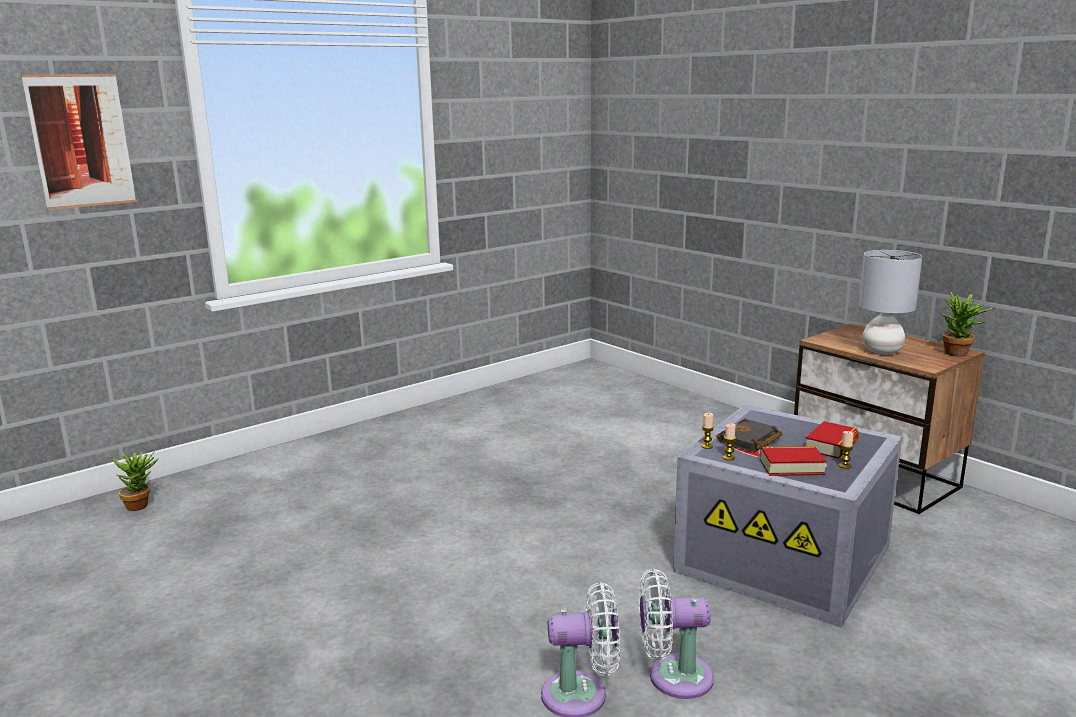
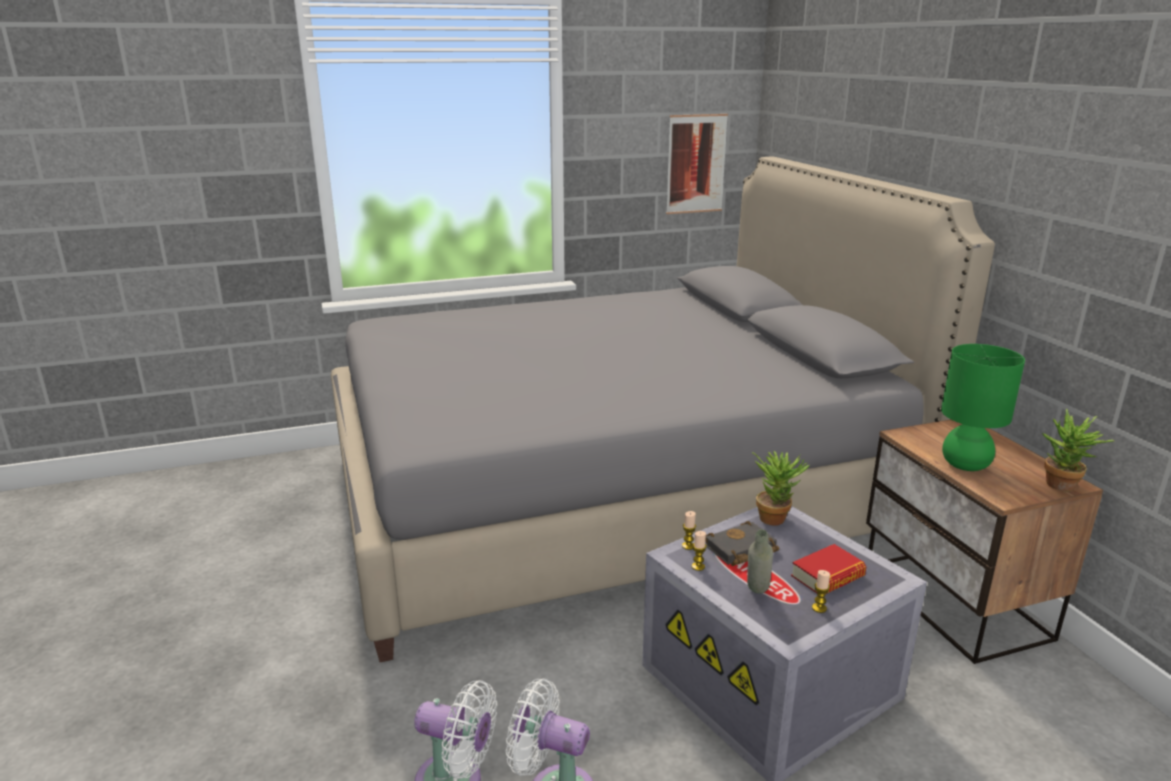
camera: 20 degrees right, 5 degrees up
picture [21,74,136,210] -> picture moved to [666,114,728,214]
potted plant [109,452,159,511] -> potted plant moved to [752,451,810,525]
book [760,446,826,476] -> grey bottle [747,529,773,594]
grey table lamp [859,250,922,355] -> green table lamp [941,344,1025,471]
none -> grey bed [331,157,995,662]

